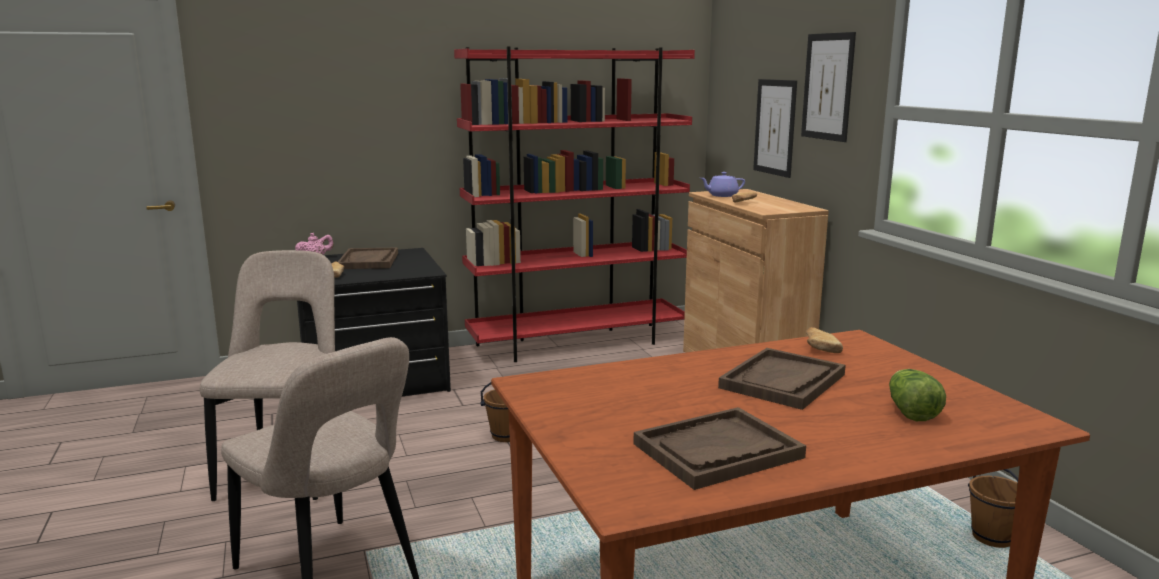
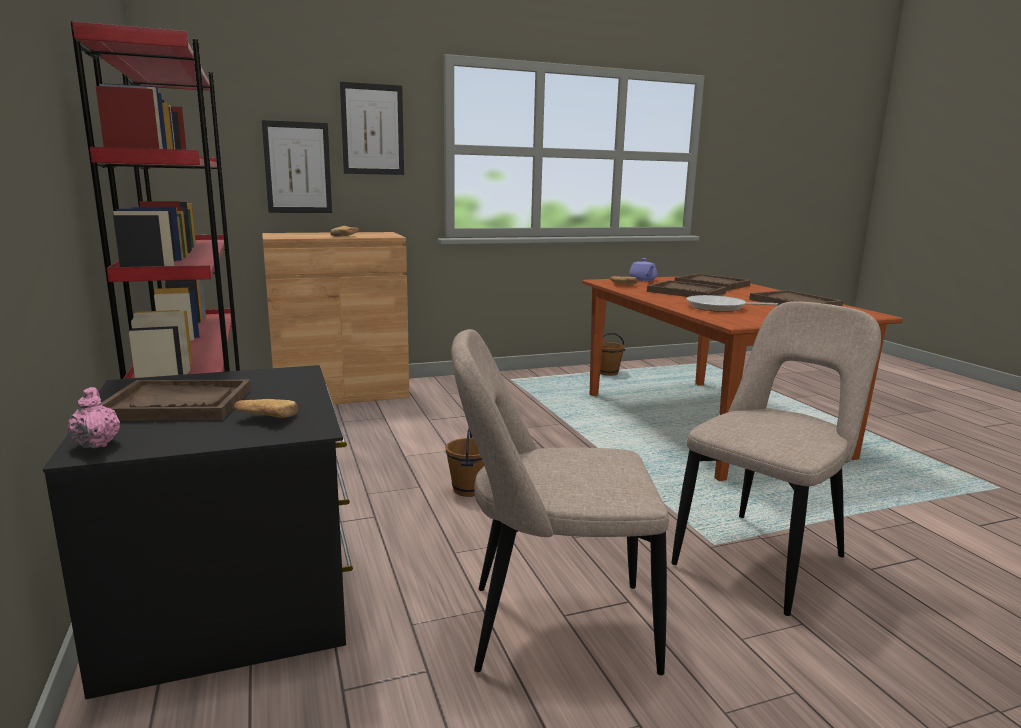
camera: 90 degrees left, 0 degrees up
purple teapot [700,172,745,197] -> purple teapot moved to [629,258,657,281]
lettuce [889,369,946,421] -> brown tray [675,274,751,291]
none -> frying pan [687,295,778,312]

